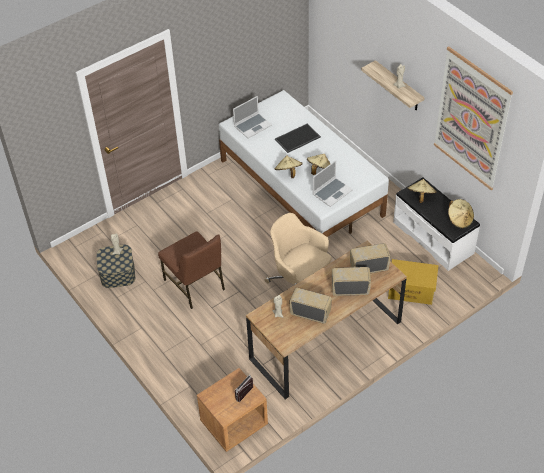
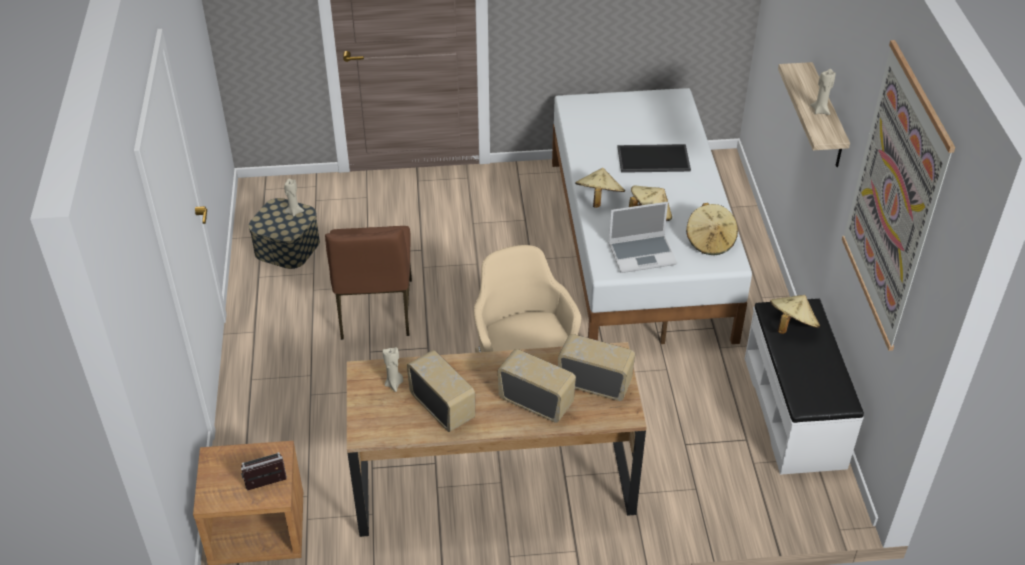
camera: 30 degrees right, 5 degrees down
laptop [233,96,272,138] -> none
yellow storage box [388,259,438,305] -> none
beige hat [448,199,474,229] -> beige hat moved to [686,203,738,255]

